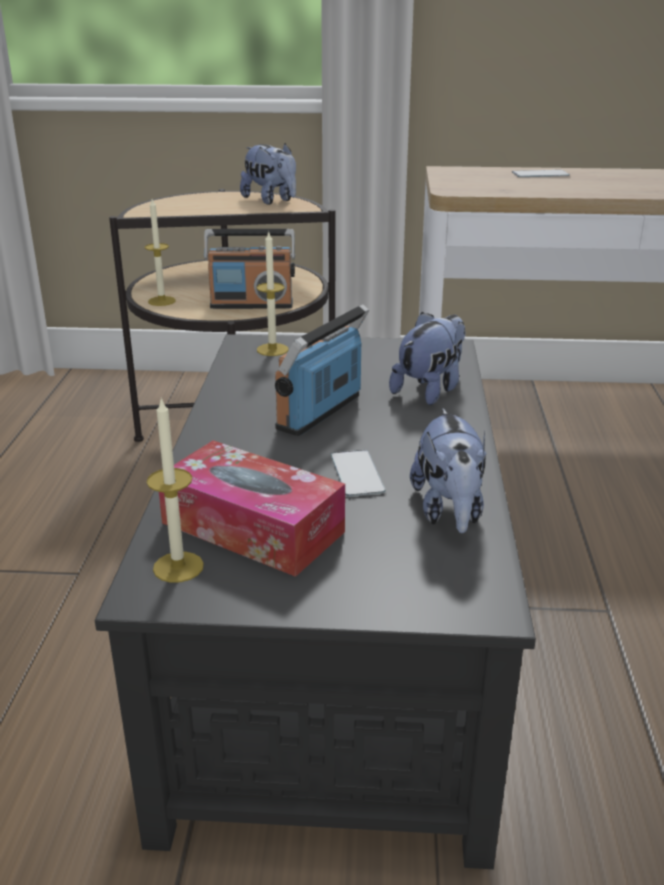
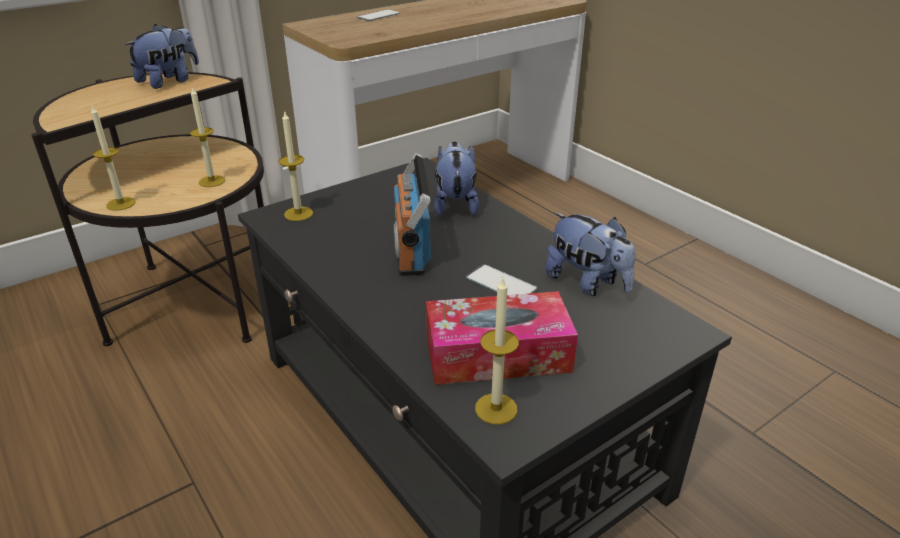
camera: 40 degrees left, 5 degrees up
radio [204,229,296,309] -> candle [190,86,225,187]
plush toy [240,143,296,205] -> plush toy turned 60 degrees counterclockwise [125,24,199,89]

